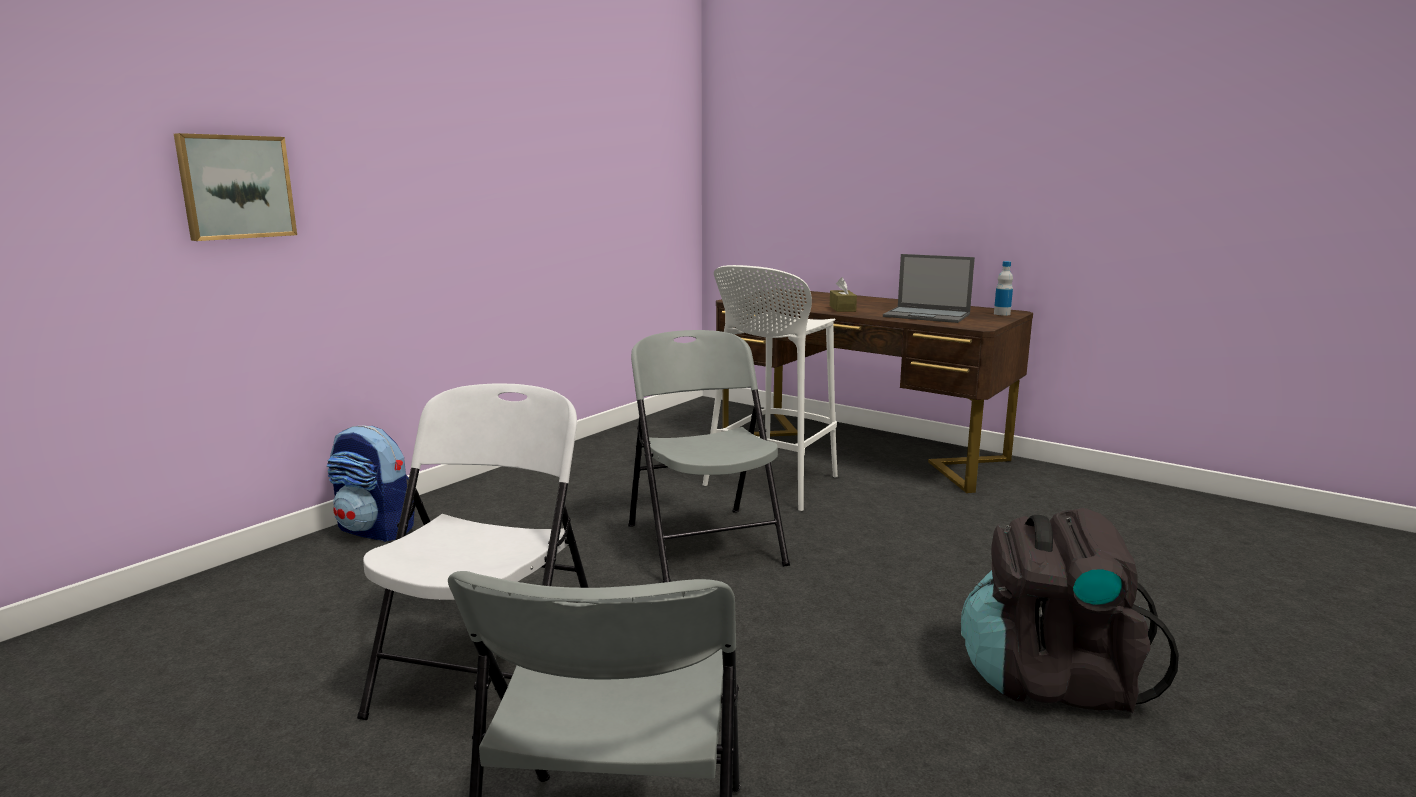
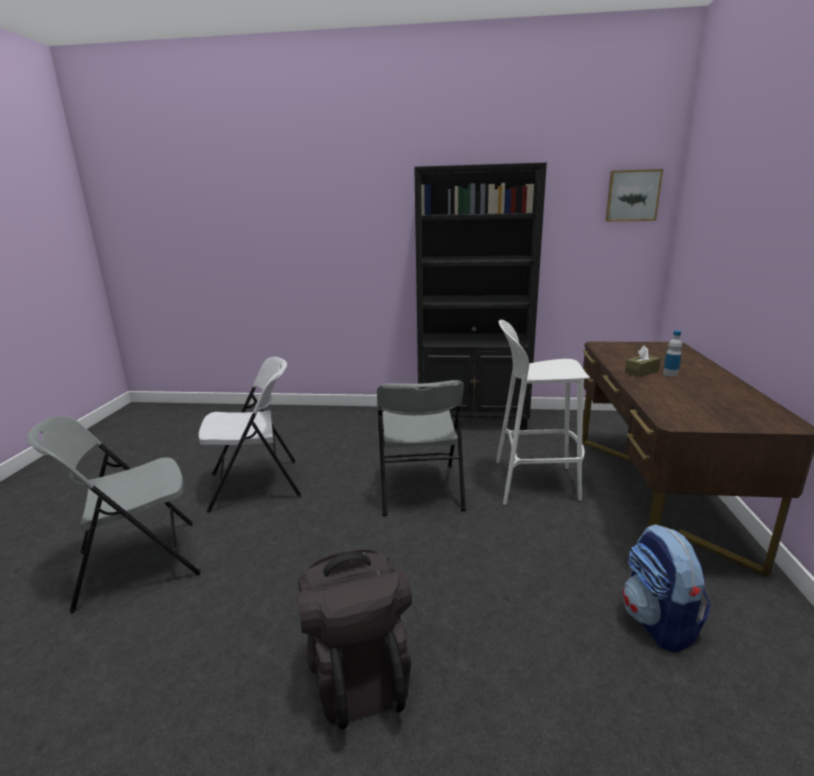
camera: 60 degrees right, 5 degrees up
picture [174,133,297,241] -> picture moved to [605,169,663,222]
backpack [327,425,415,542] -> backpack moved to [623,524,711,653]
grey chair [628,330,790,583] -> grey chair turned 135 degrees clockwise [377,380,466,516]
laptop [883,254,975,323] -> none
bottle [994,261,1013,315] -> bottle moved to [663,330,682,377]
none -> black bookcase [414,162,547,430]

